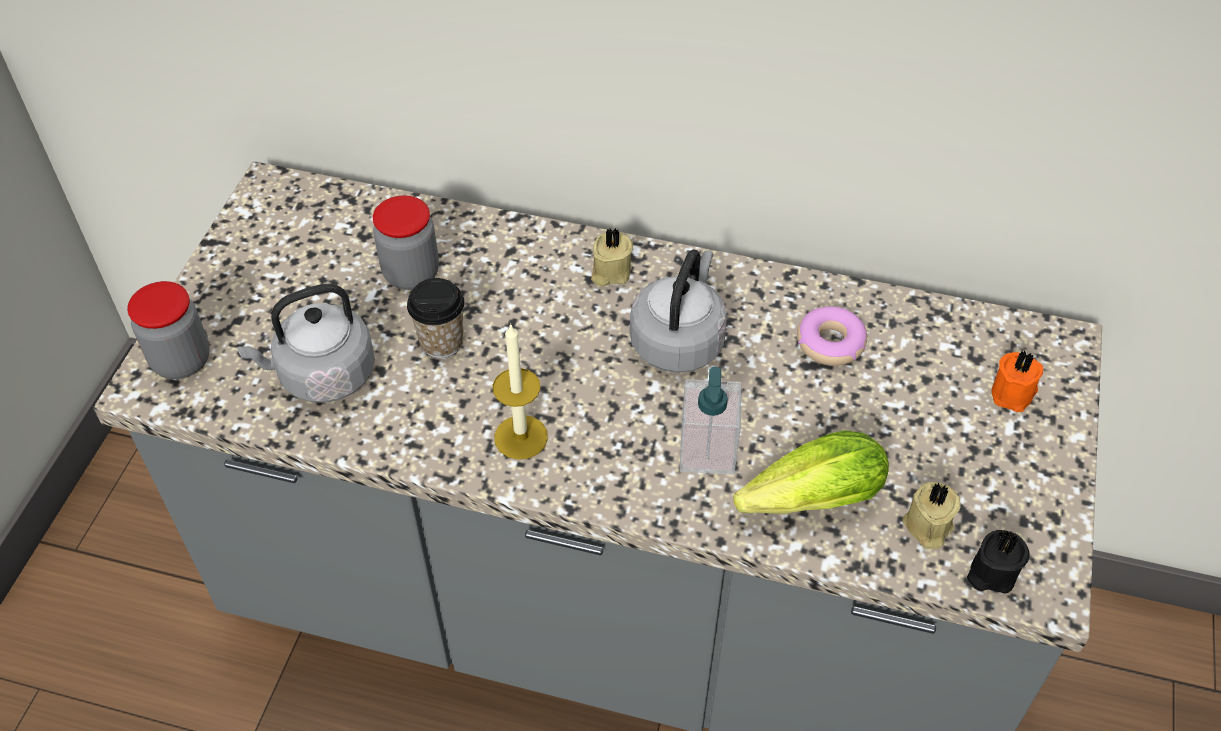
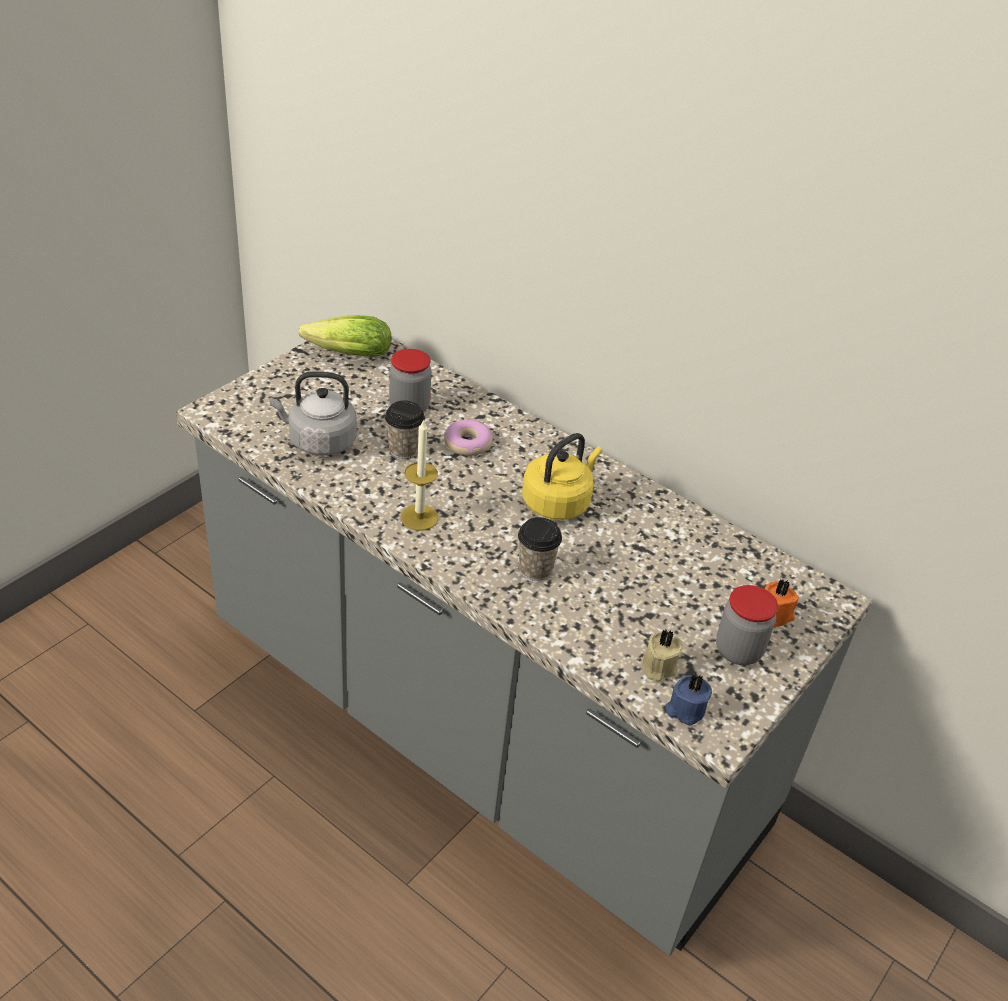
camera: 20 degrees right, 10 degrees down
jar [127,281,210,379] -> jar moved to [716,585,778,665]
beige candle [591,227,633,287] -> none
grey kettle [630,250,727,373] -> yellow kettle [522,433,602,520]
soap dispenser [680,367,741,475] -> cup [518,517,562,581]
lettuce [733,430,889,514] -> lettuce moved to [298,315,391,357]
donut [797,306,867,366] -> donut moved to [444,419,493,456]
black candle [967,530,1030,594] -> blue candle [665,674,712,725]

